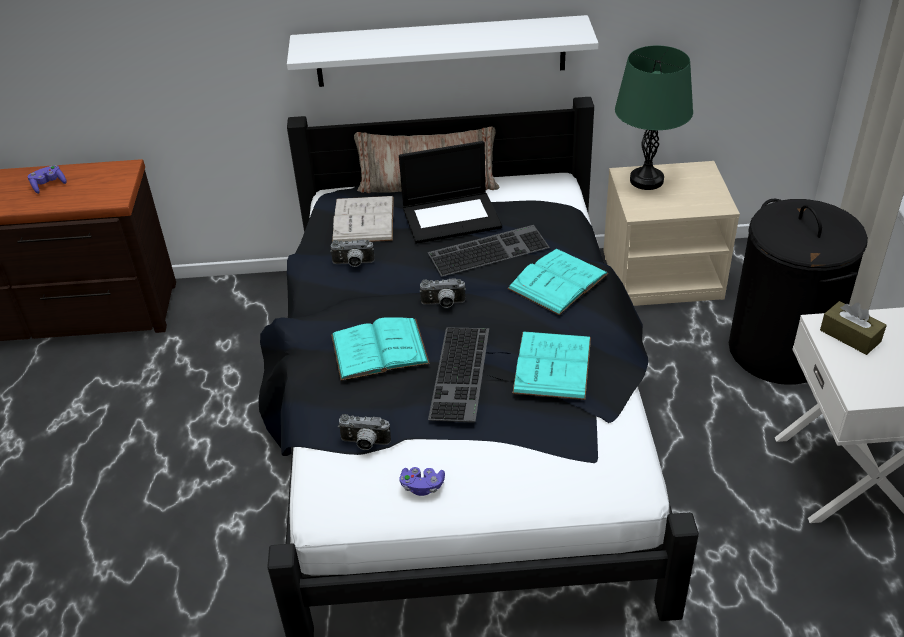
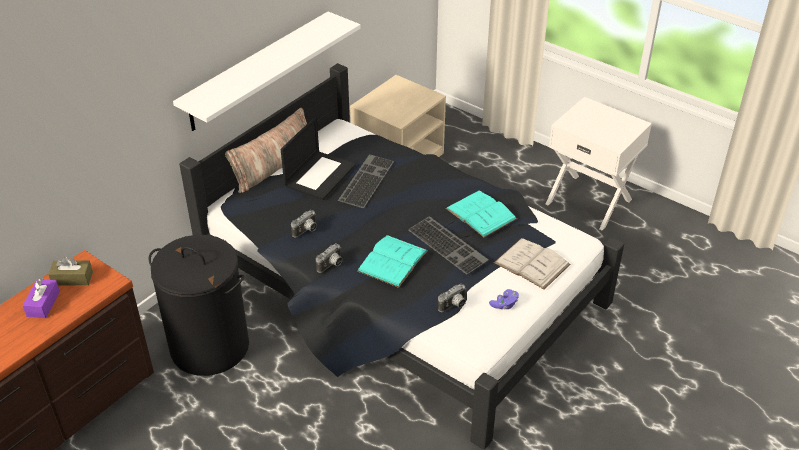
camera: 50 degrees left, 0 degrees up
purple game controller [28,165,67,194] -> purple tissue box [22,278,60,318]
white book [332,196,394,242] -> white book moved to [494,238,570,290]
camera [420,279,466,308] -> camera moved to [316,243,342,273]
turquoise book [507,249,609,315] -> none
green table lamp [615,46,693,190] -> none
black laundry basket [729,199,868,385] -> black laundry basket moved to [149,235,249,376]
brown tissue box [820,301,887,355] -> brown tissue box moved to [48,257,93,286]

